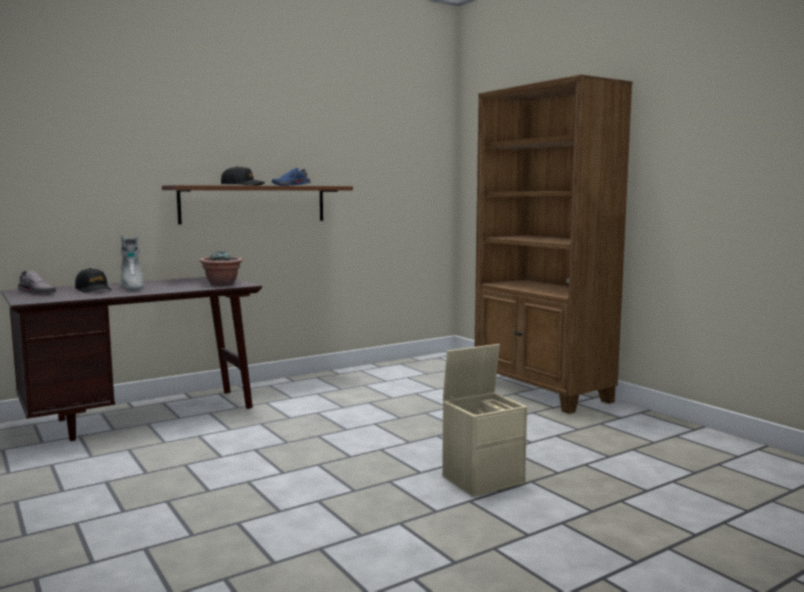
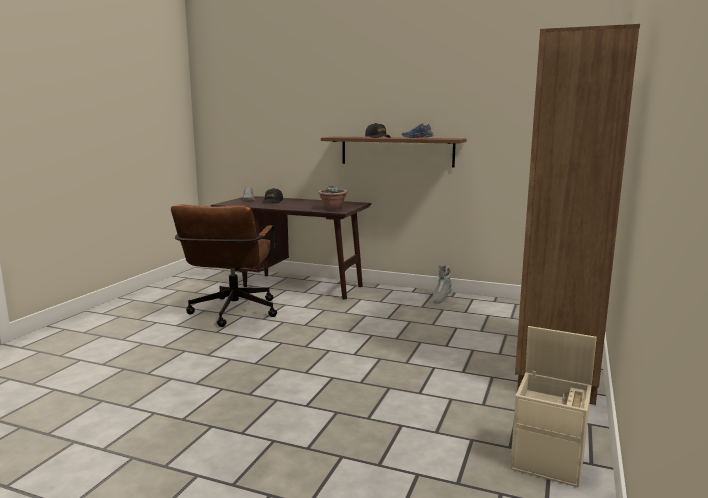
camera: 55 degrees right, 5 degrees up
grey boot [120,235,144,291] -> grey boot moved to [432,264,452,304]
beige storage box [442,344,527,497] -> beige storage box moved to [510,326,597,488]
none -> brown office chair [171,204,277,327]

